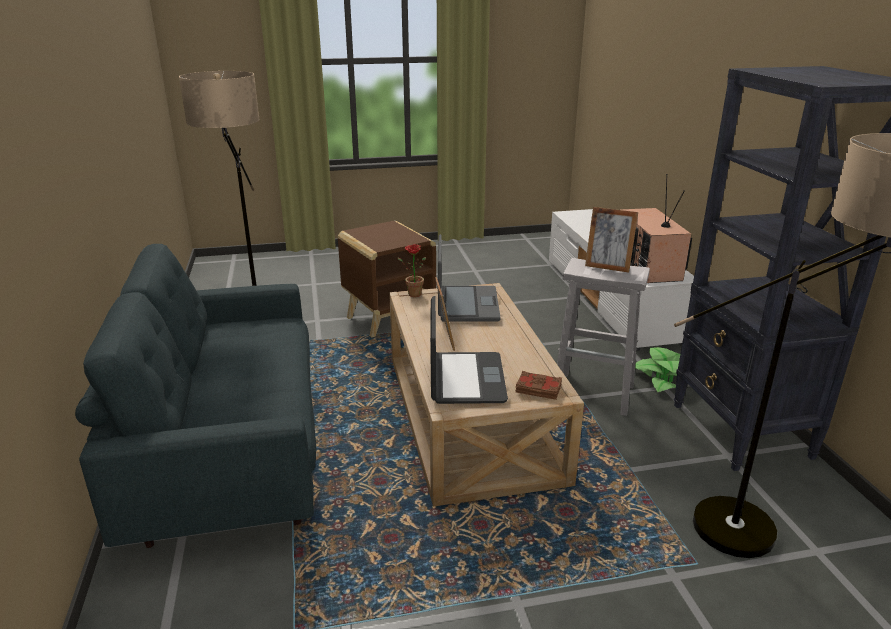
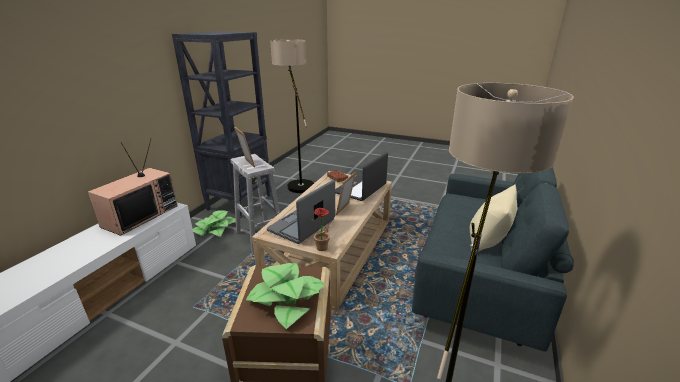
camera: 145 degrees left, 0 degrees up
none -> potted plant [246,263,326,329]
none -> beige pillow [470,184,517,252]

